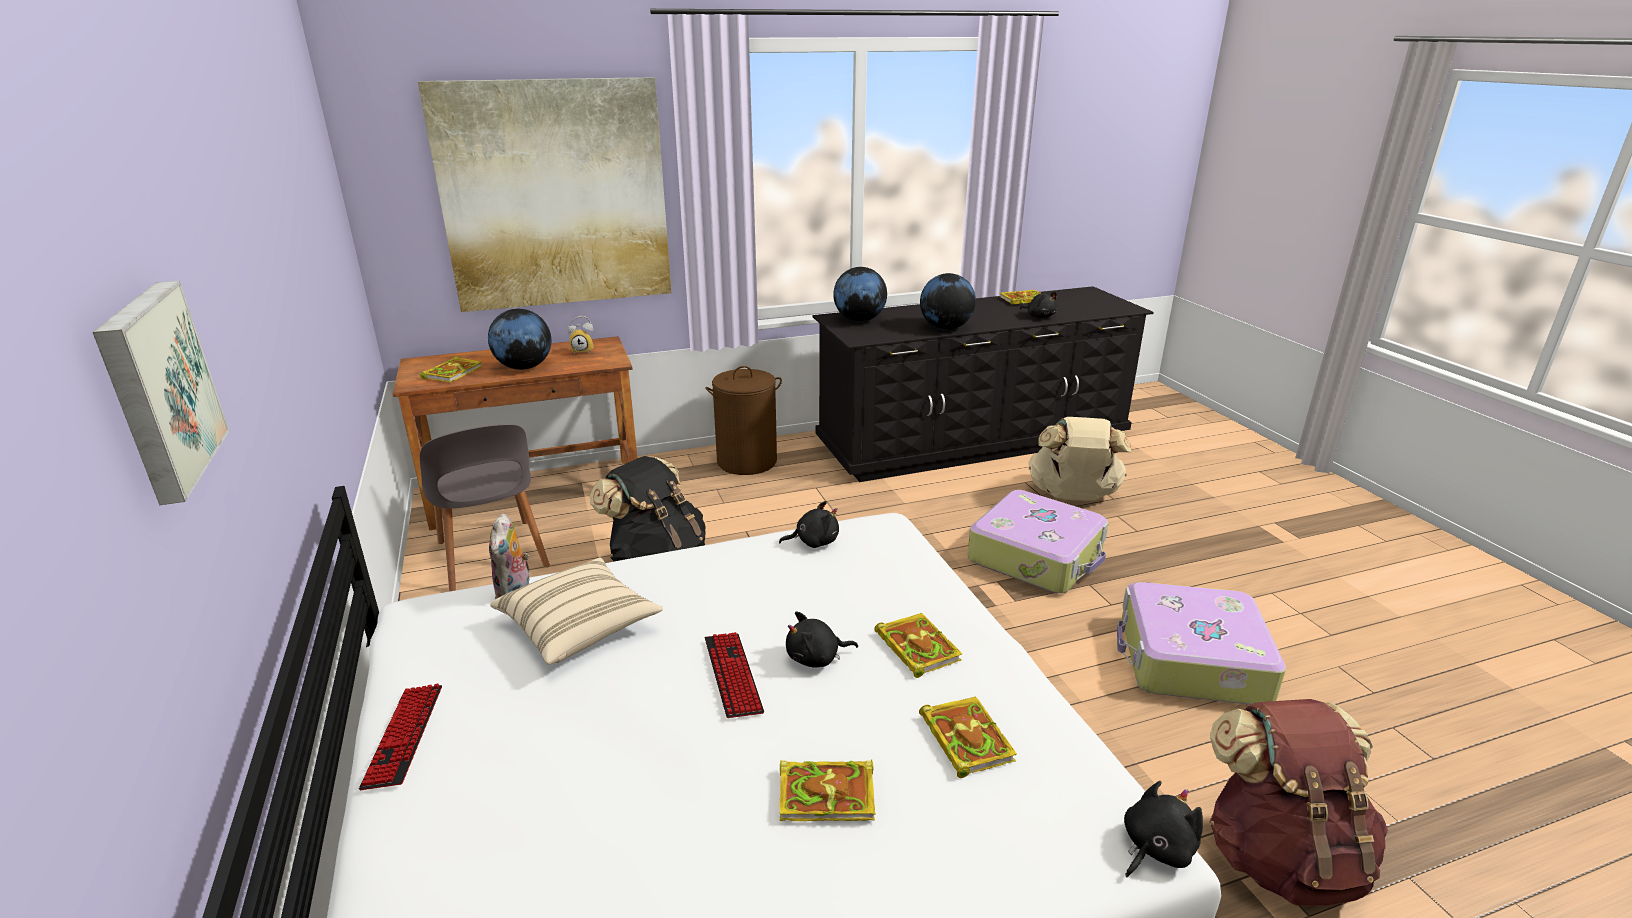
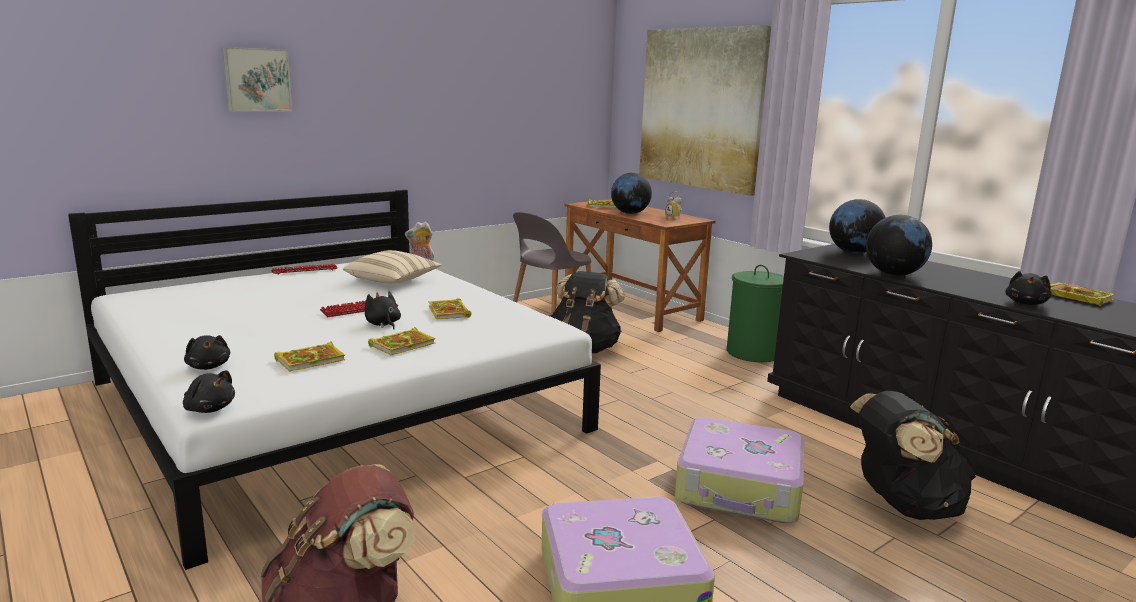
camera: 70 degrees right, 10 degrees down
brown laundry basket [705,366,782,475] -> green laundry basket [727,265,784,362]
black plush toy [779,501,839,548] -> black plush toy moved to [184,335,230,370]
book [779,759,875,821] -> book moved to [428,298,471,319]
beige backpack [1028,417,1131,501] -> black backpack [850,391,976,520]

